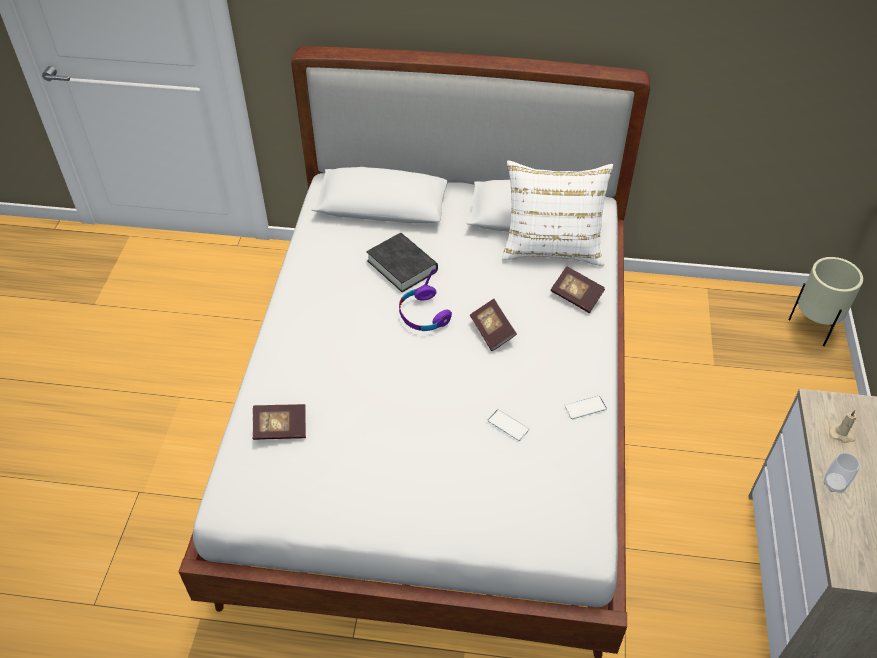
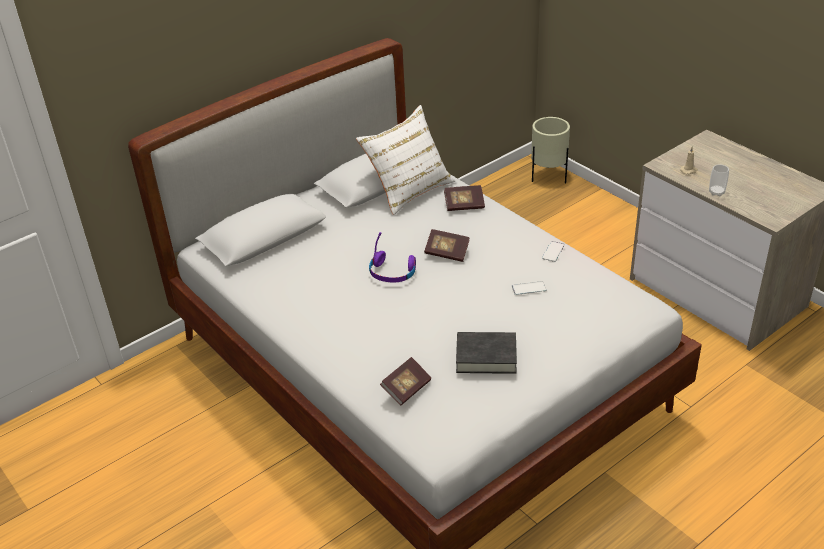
camera: 45 degrees left, 10 degrees down
black book [366,233,438,292] -> black book moved to [456,332,517,374]

